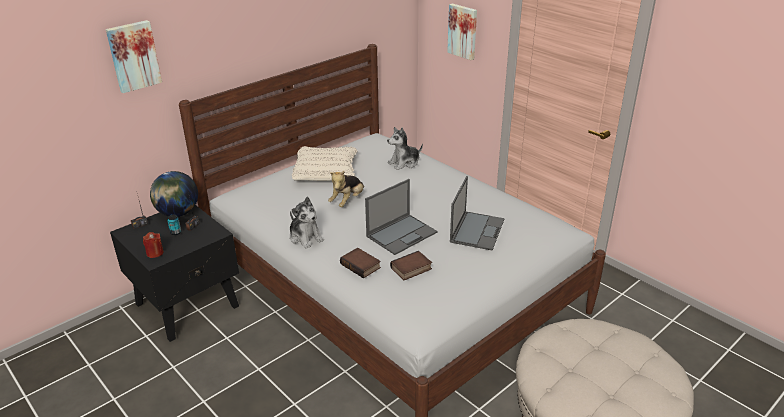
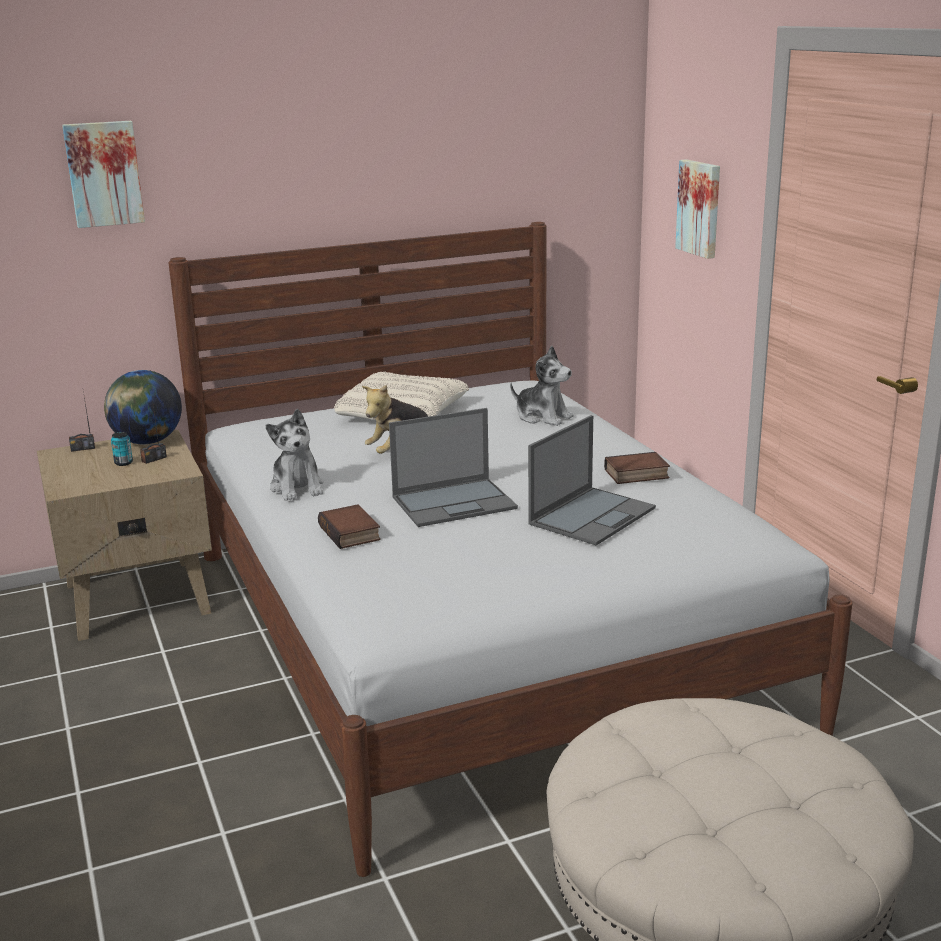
camera: 20 degrees right, 10 degrees down
black nightstand [110,205,239,342] -> beige nightstand [37,430,212,641]
red candle [143,232,164,258] -> none
plush toy [387,127,423,170] -> plush toy turned 135 degrees counterclockwise [510,346,573,426]
book [390,251,432,280] -> book moved to [604,452,670,484]

